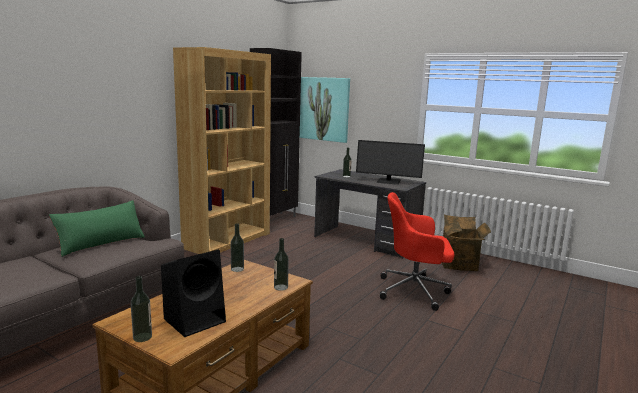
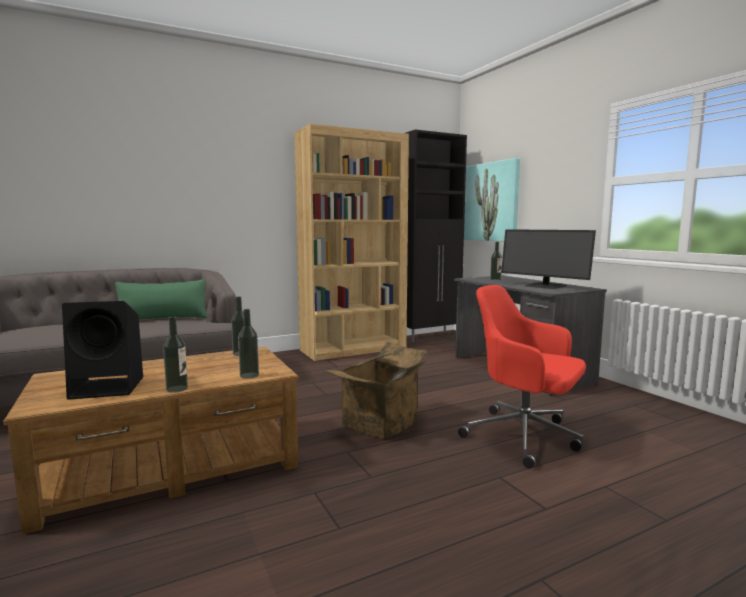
camera: 30 degrees right, 5 degrees down
bottle [131,276,152,342] -> bottle moved to [163,316,188,393]
cardboard box [442,215,491,271] -> cardboard box moved to [325,342,428,440]

